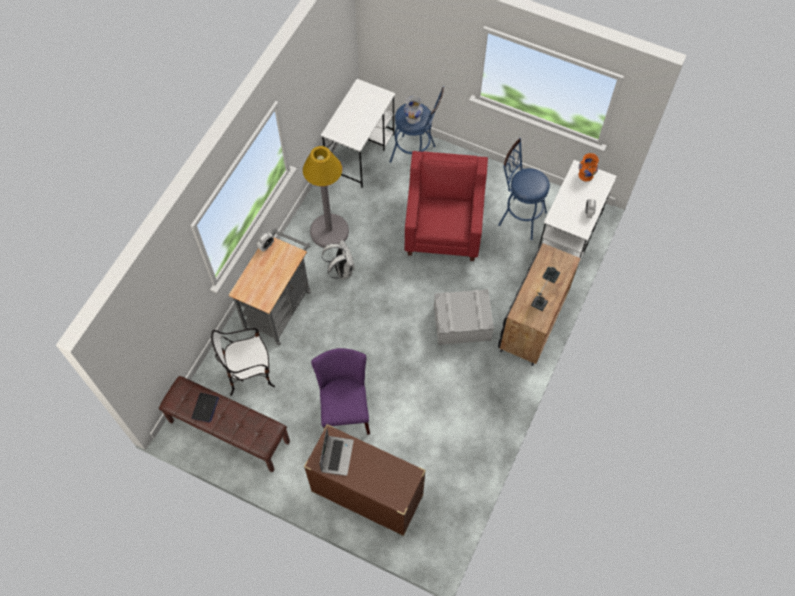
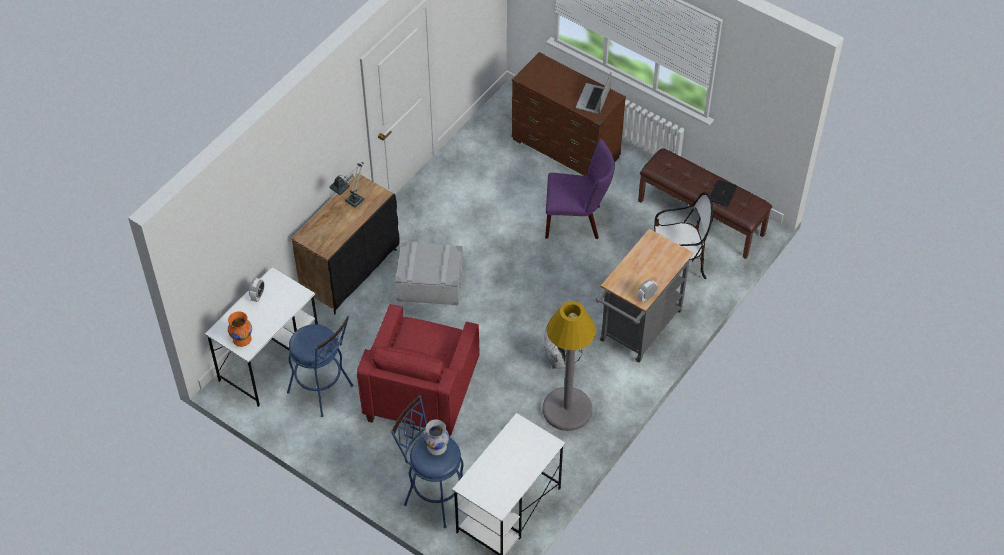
camera: 170 degrees left, 10 degrees down
purple chair [311,348,370,435] -> purple chair turned 90 degrees counterclockwise [545,139,615,239]

